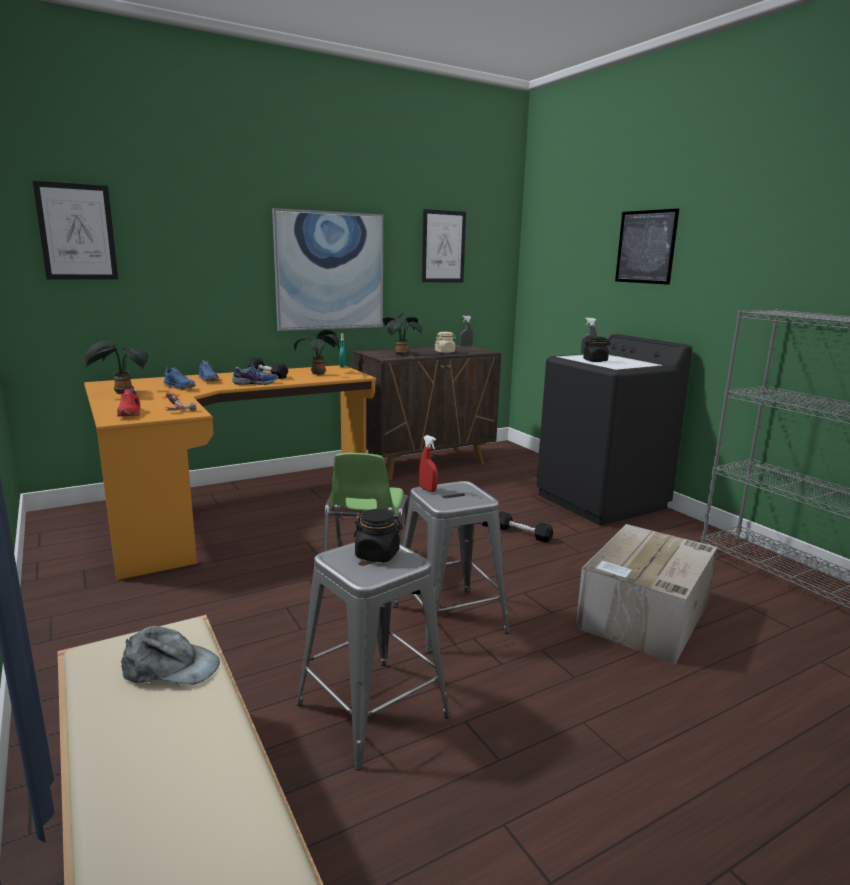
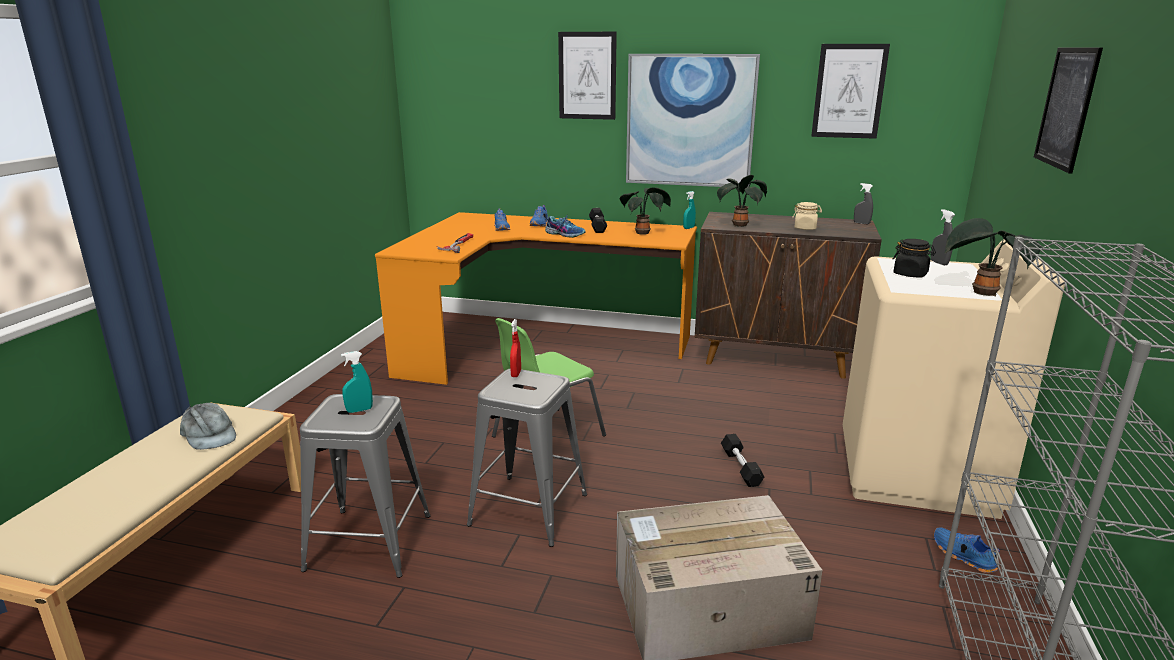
camera: 45 degrees right, 5 degrees up
picture [33,181,118,280] -> picture moved to [558,32,617,120]
potted plant [84,341,148,394] -> potted plant moved to [943,218,1041,296]
red shoe [117,388,141,417] -> none
black jar [354,509,403,562] -> turquoise spray bottle [341,351,373,413]
black washing machine [536,334,692,525] -> beige washing machine [843,239,1065,519]
none -> blue shoe [934,527,1000,573]

